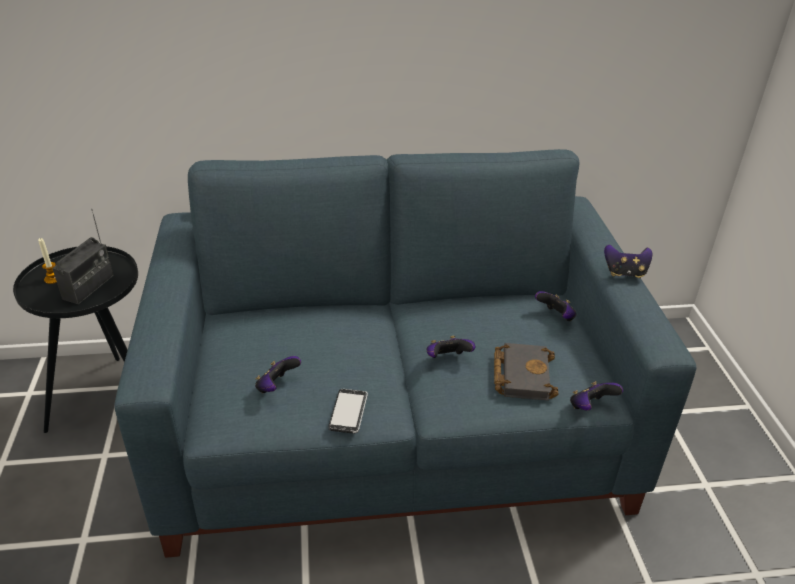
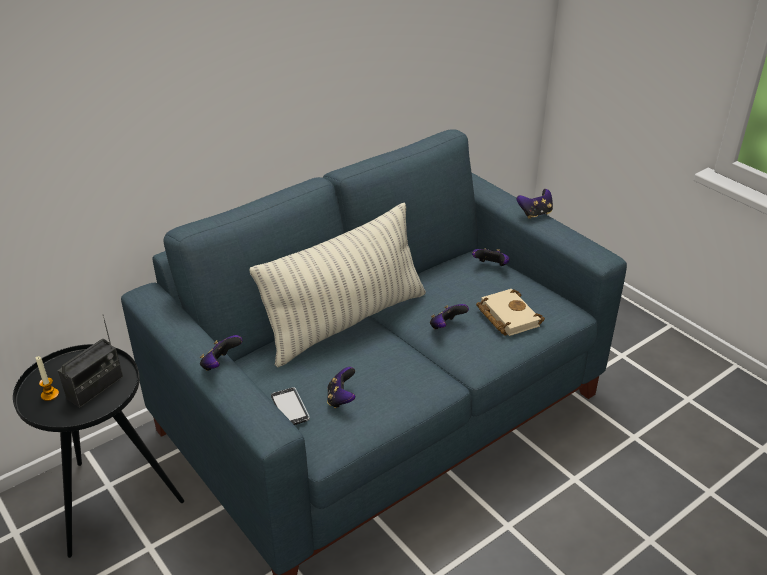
camera: 30 degrees left, 0 degrees up
radio [52,209,114,304] -> radio turned 45 degrees clockwise [58,314,123,407]
phone [328,389,368,434] -> phone moved to [271,387,310,425]
black book [494,343,558,401] -> beige book [476,289,545,336]
game controller [570,381,623,411] -> game controller moved to [200,335,242,371]
none -> pillow [249,202,426,367]

